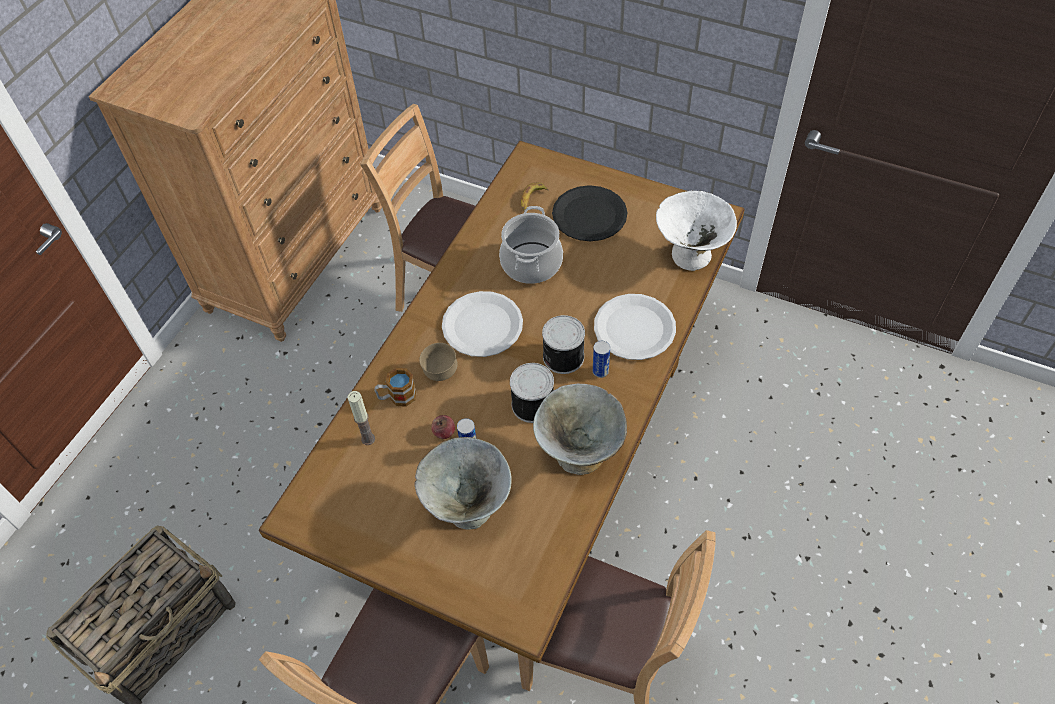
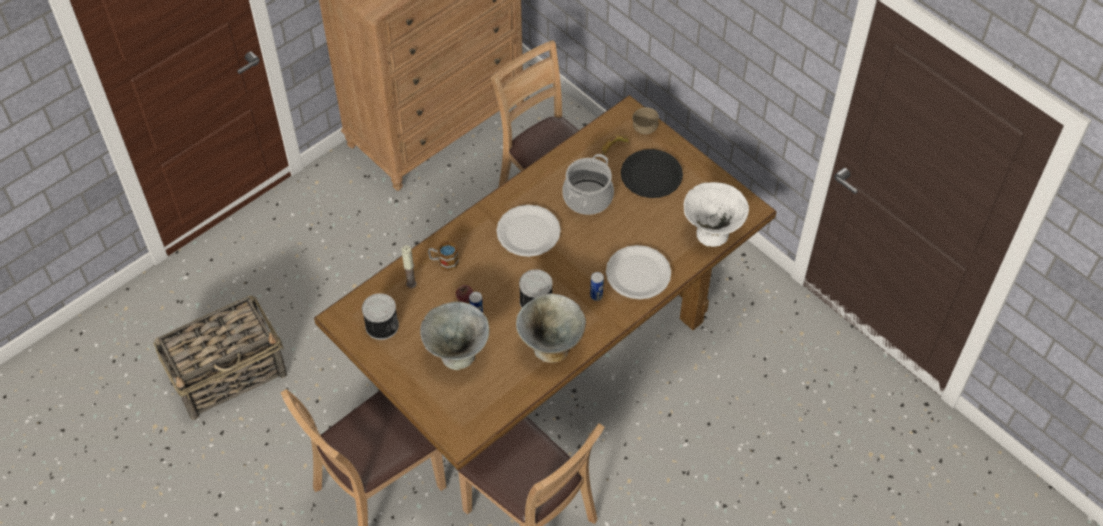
camera: 20 degrees right, 0 degrees up
brown bowl [419,343,458,381] -> brown bowl moved to [632,107,659,134]
can [542,315,585,374] -> can moved to [362,293,399,340]

